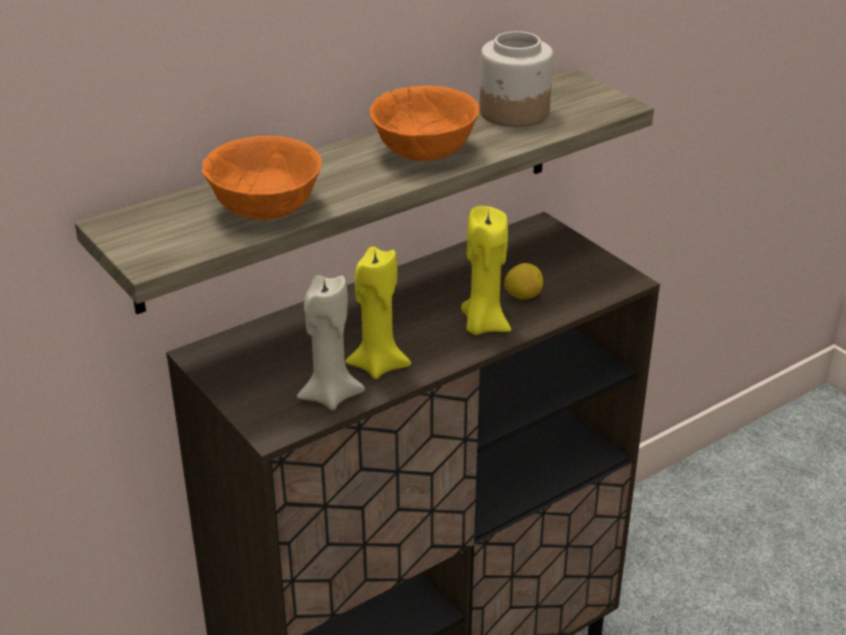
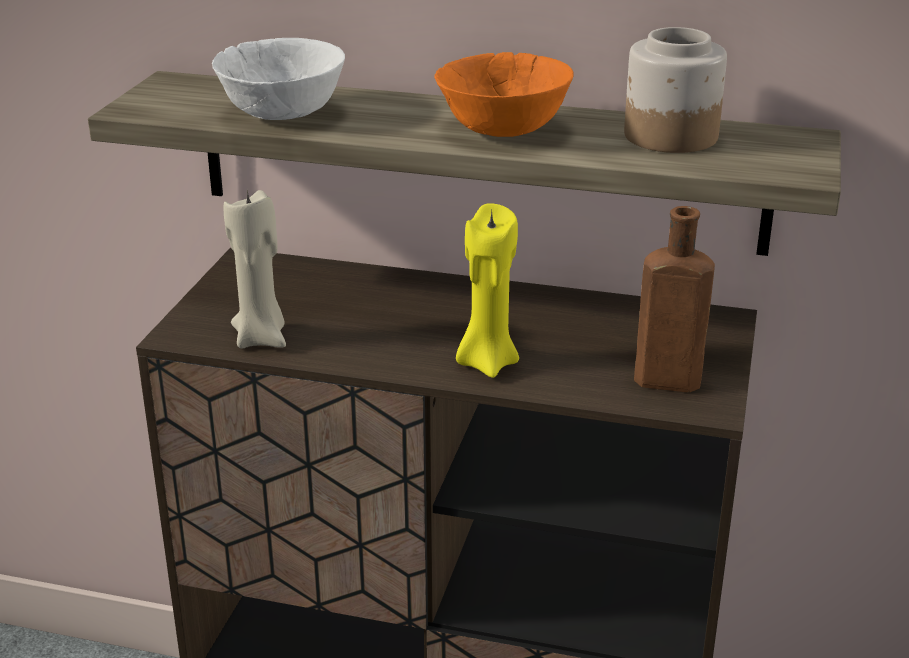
camera: 50 degrees right, 5 degrees down
orange bowl [201,136,322,220] -> white bowl [212,38,345,120]
yellow candle [345,247,411,379] -> none
lemon [504,263,543,299] -> none
none -> brown bottle [634,206,715,393]

